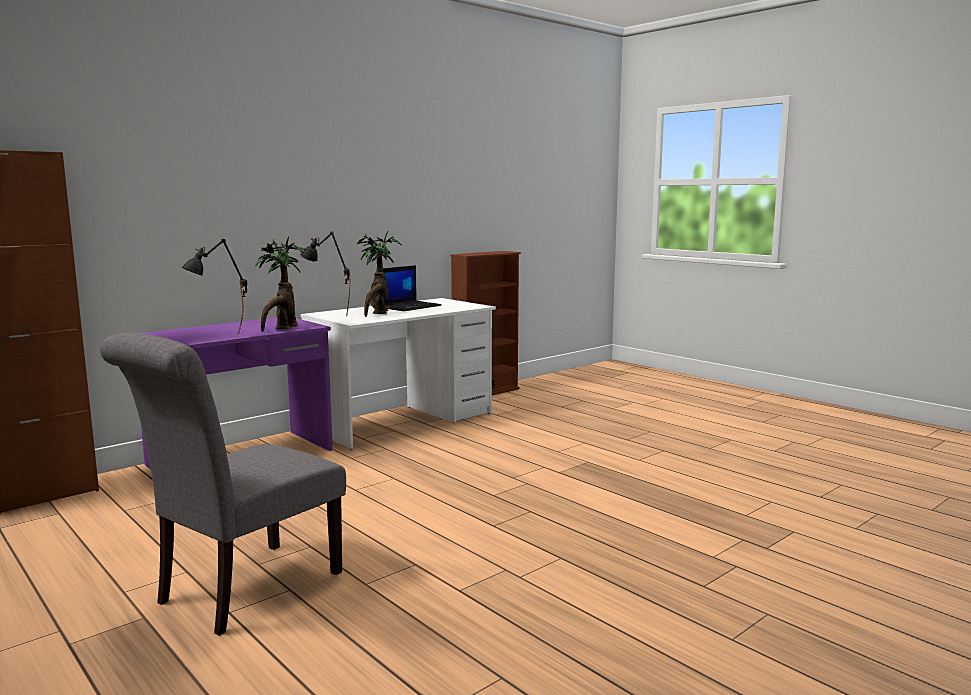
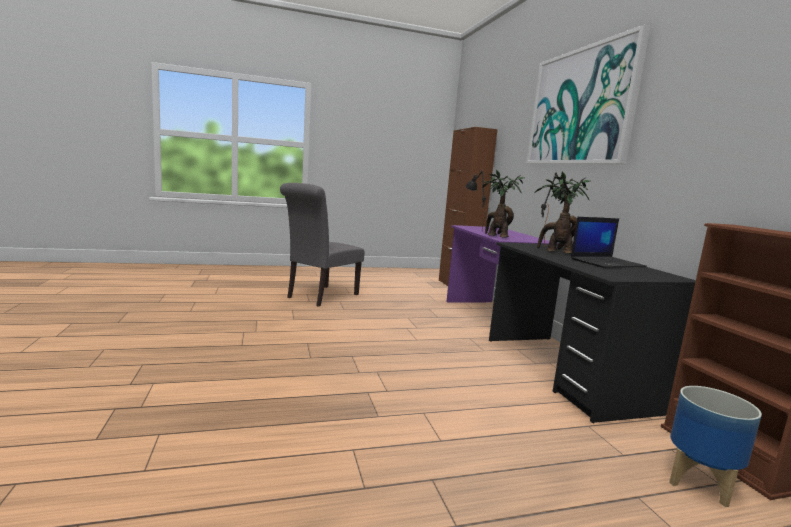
camera: 115 degrees right, 0 degrees up
grey chair [100,333,346,636] -> grey chair turned 120 degrees counterclockwise [280,183,365,307]
white desk [301,298,496,449] -> black desk [489,242,696,423]
laptop [383,265,442,311] -> laptop turned 90 degrees counterclockwise [571,217,647,268]
none -> picture [526,25,651,164]
none -> planter [669,386,762,507]

